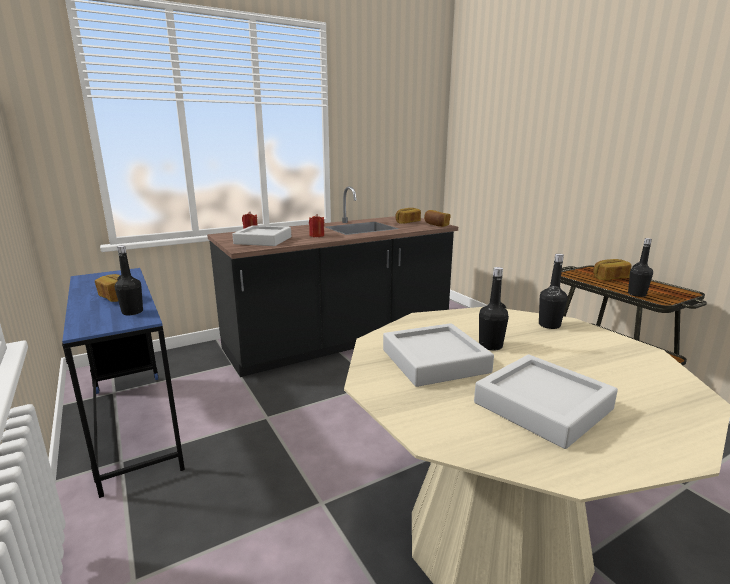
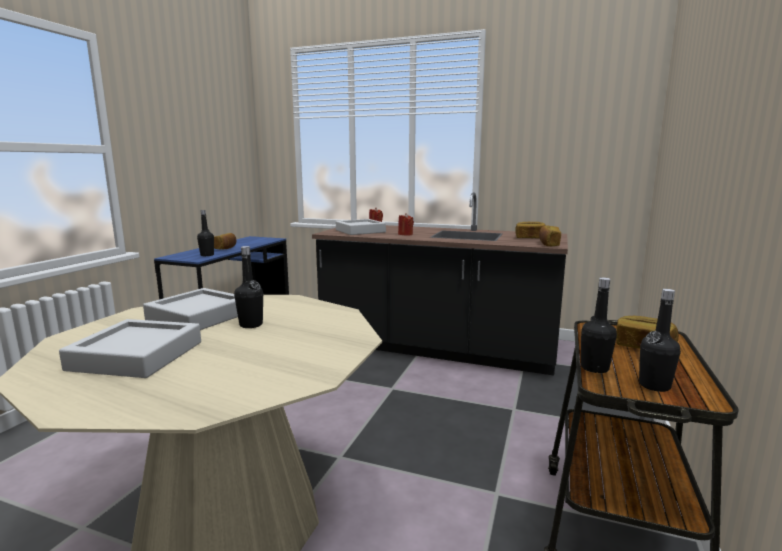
camera: 50 degrees right, 5 degrees down
black bottle [539,254,567,329] -> black bottle moved to [639,289,681,392]

